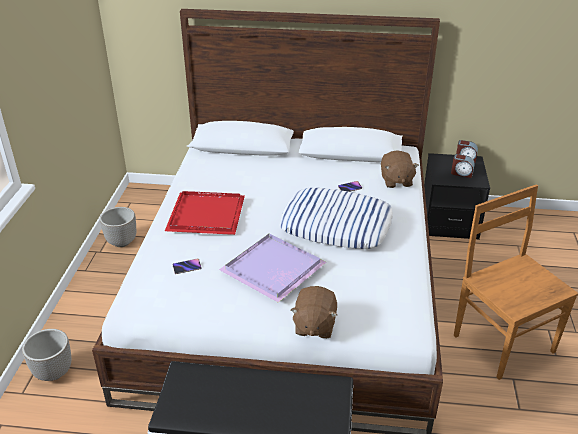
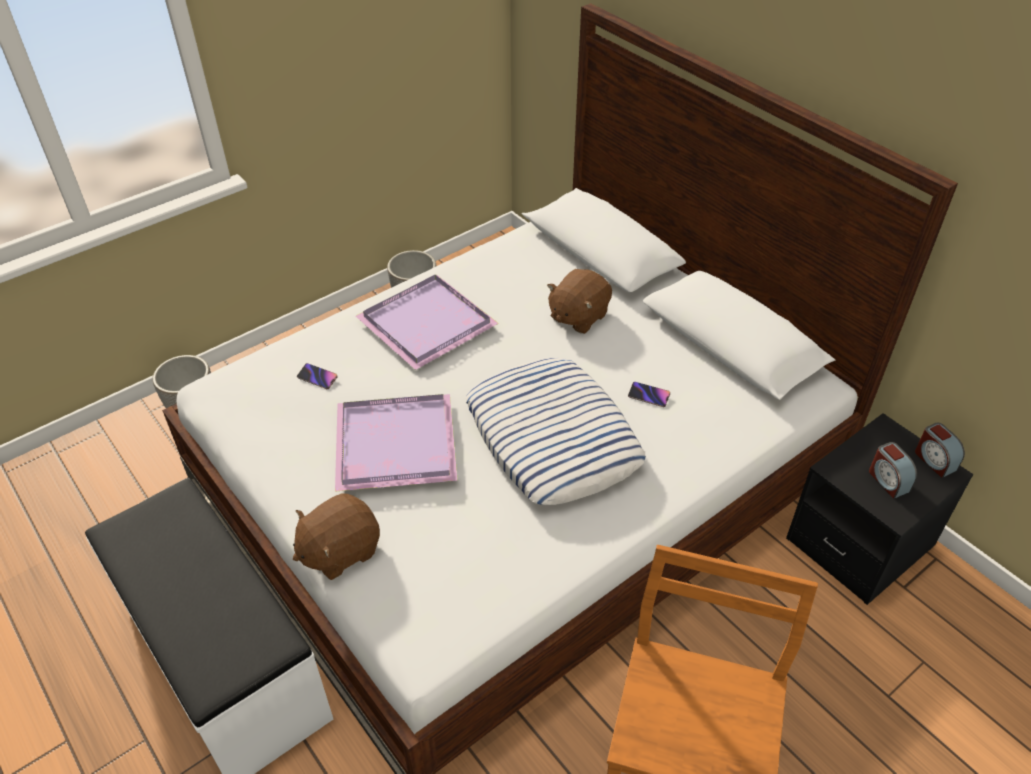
camera: 45 degrees right, 10 degrees up
red tray [165,191,245,235] -> purple tray [356,275,499,370]
brown plush toy [381,150,419,188] -> brown plush toy moved to [547,269,612,334]

